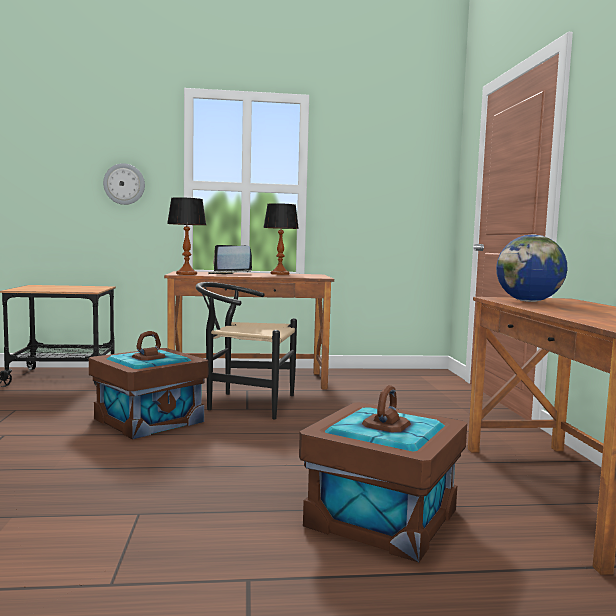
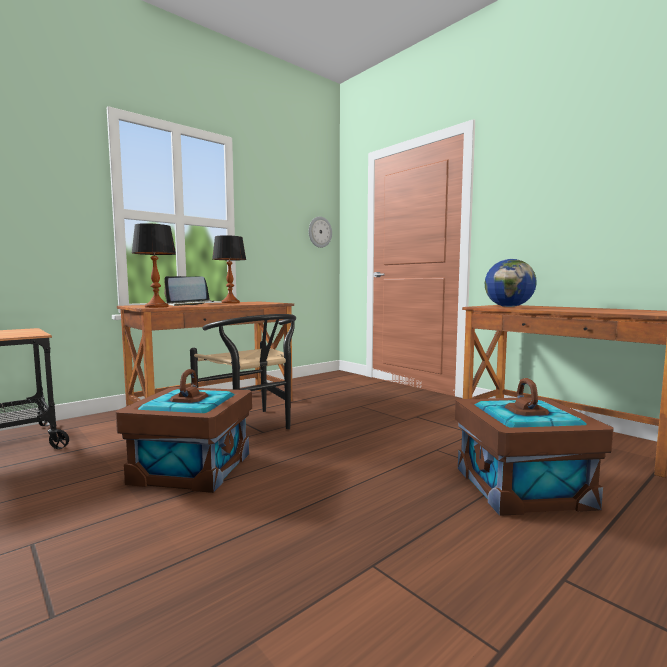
camera: 35 degrees left, 0 degrees up
wall clock [103,163,145,205] -> wall clock moved to [309,216,332,248]
black chair [196,282,297,419] -> black chair turned 105 degrees counterclockwise [190,314,296,429]

